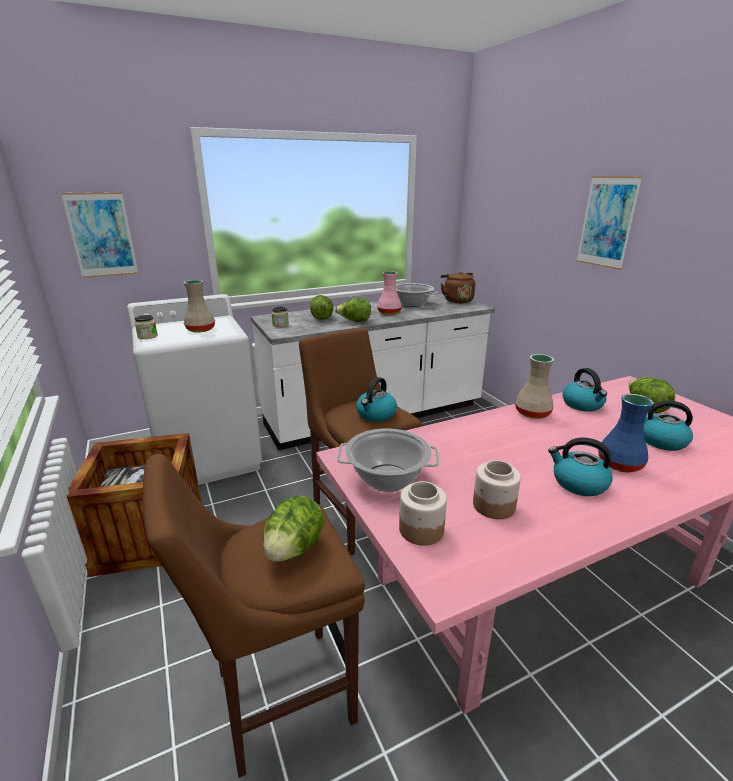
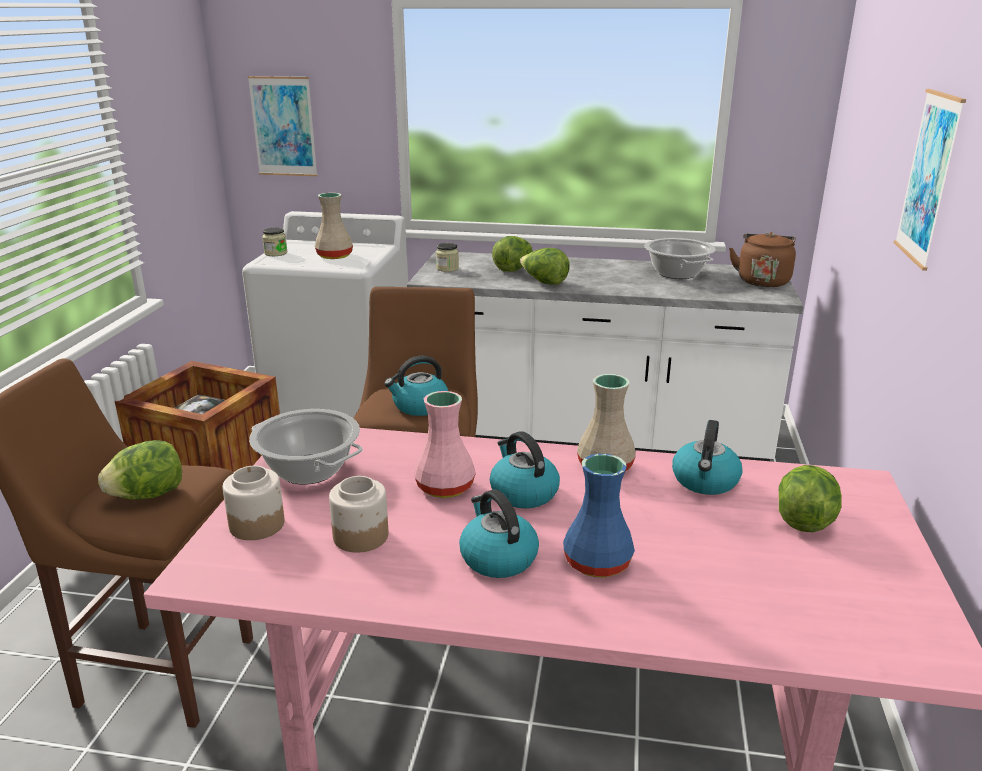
camera: 35 degrees right, 0 degrees up
pink vase [377,271,402,315] -> pink vase moved to [414,391,476,498]
kettle [643,400,693,451] -> kettle moved to [490,432,560,508]

